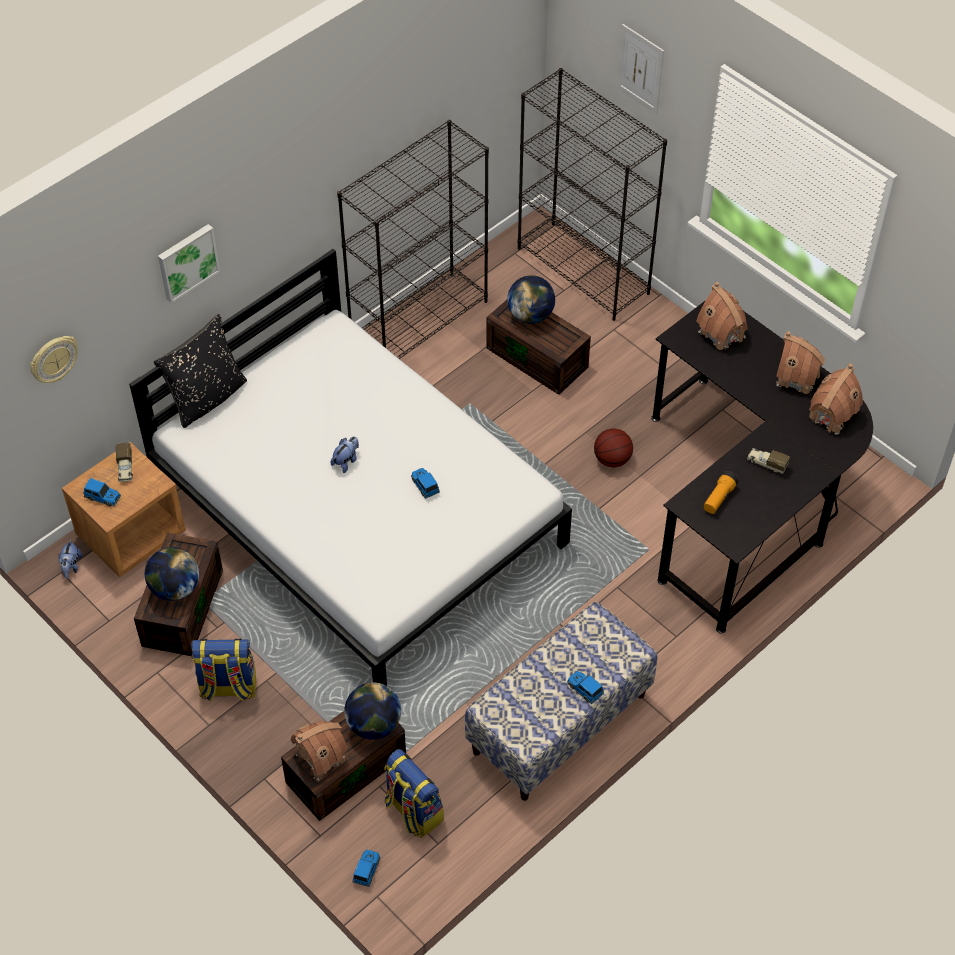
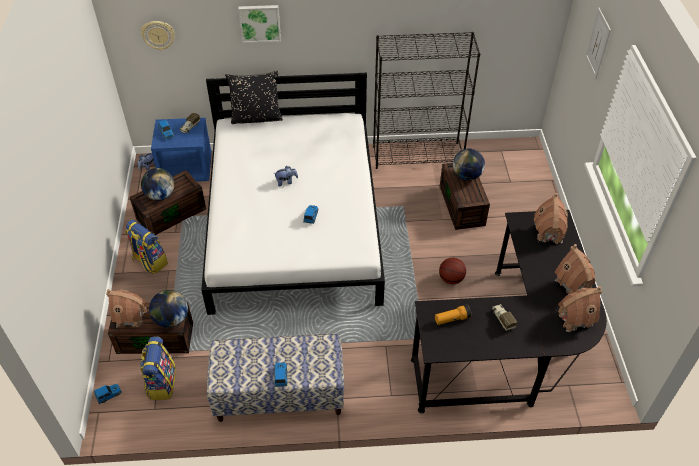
camera: 40 degrees right, 5 degrees down
brown nightstand [62,442,186,577] -> blue nightstand [151,118,212,182]
black bookcase [517,68,667,321] -> none

